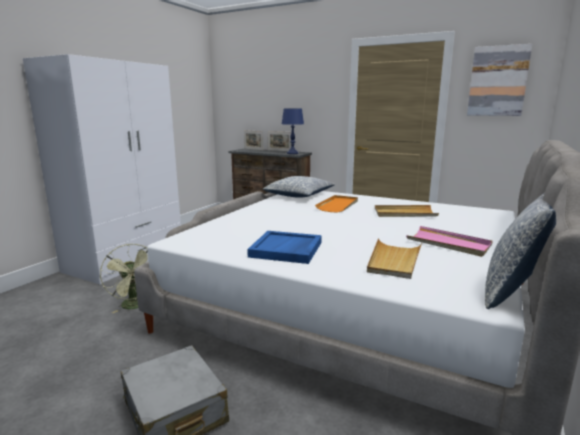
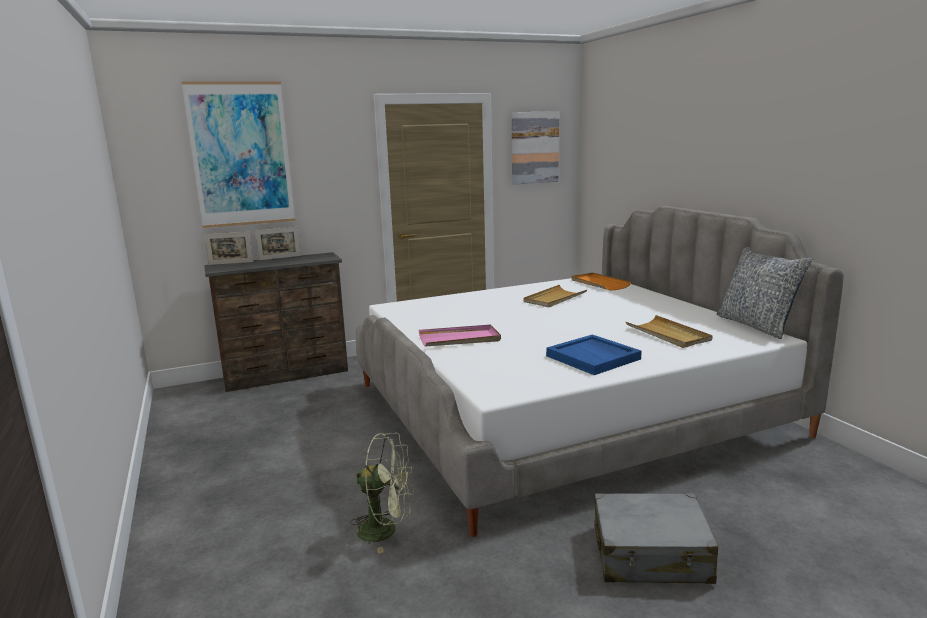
camera: 50 degrees left, 0 degrees up
white wardrobe [23,54,181,285] -> none
pillow [263,176,335,198] -> none
blue table lamp [282,108,304,154] -> none
orange tray [315,195,358,213] -> orange tray moved to [571,273,631,291]
pink tray [406,226,493,257] -> pink tray moved to [419,324,501,347]
none -> picture [181,81,295,228]

